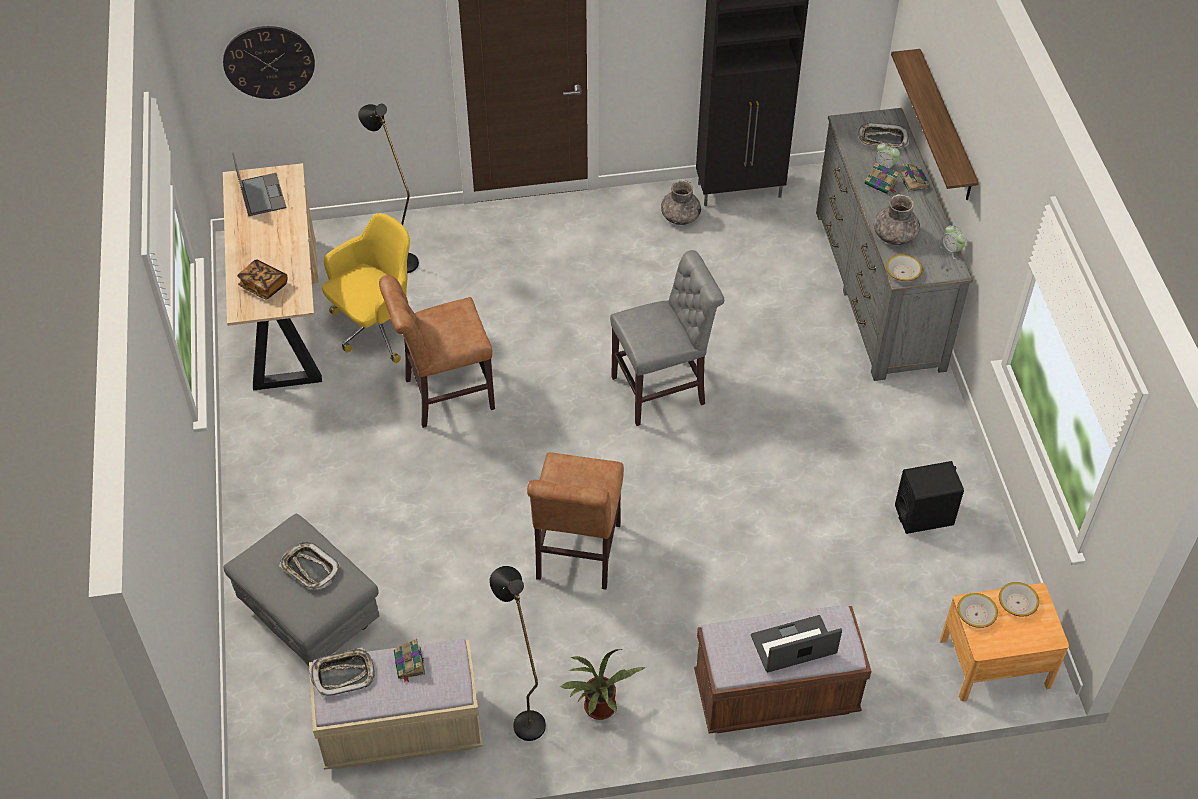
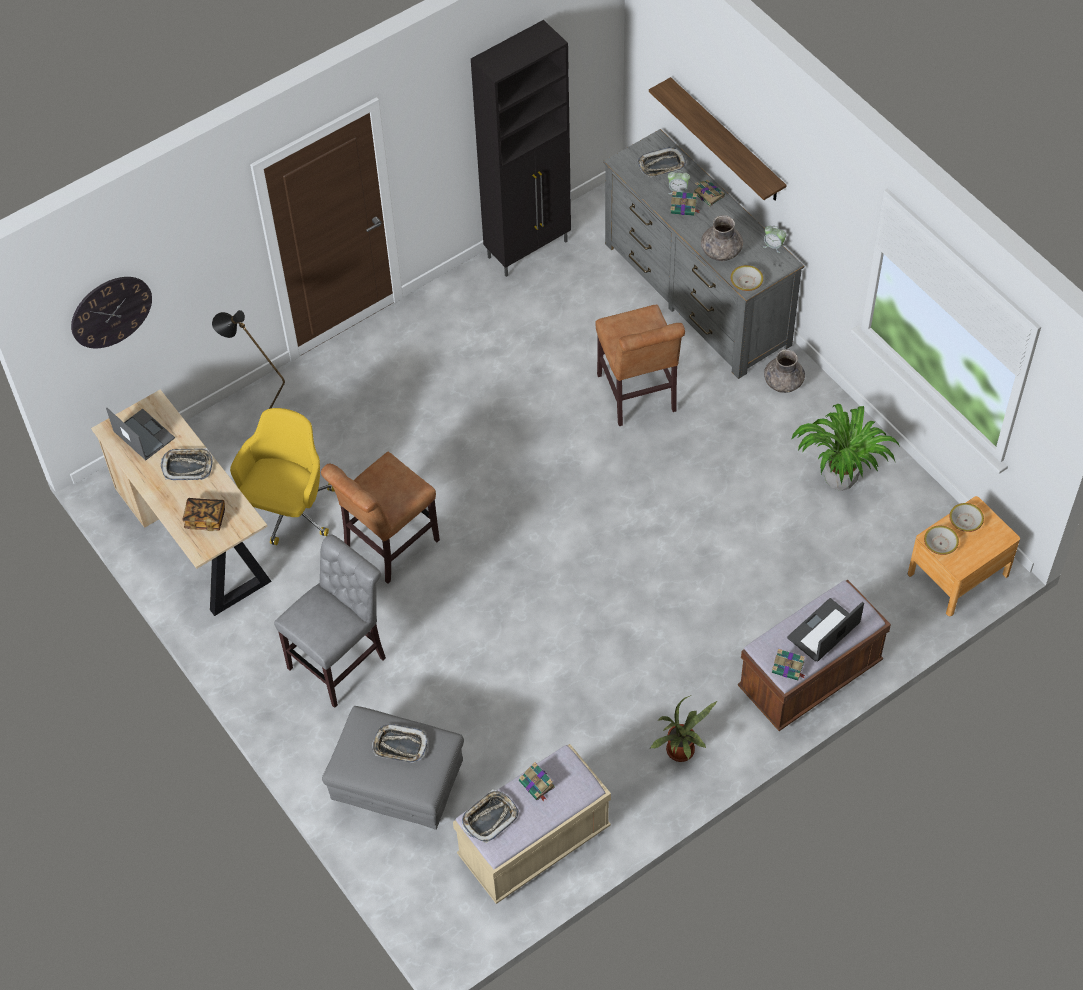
camera: 25 degrees left, 5 degrees up
black floor lamp [490,566,546,741] -> none
brown chair [527,452,624,590] -> brown chair moved to [596,305,685,426]
grey chair [610,250,724,426] -> grey chair moved to [274,534,386,708]
grey vase [661,180,701,225] -> grey vase moved to [764,349,805,393]
black speaker [895,461,964,534] -> potted plant [791,404,900,491]
none -> tray [161,448,213,480]
none -> book [772,649,805,680]

